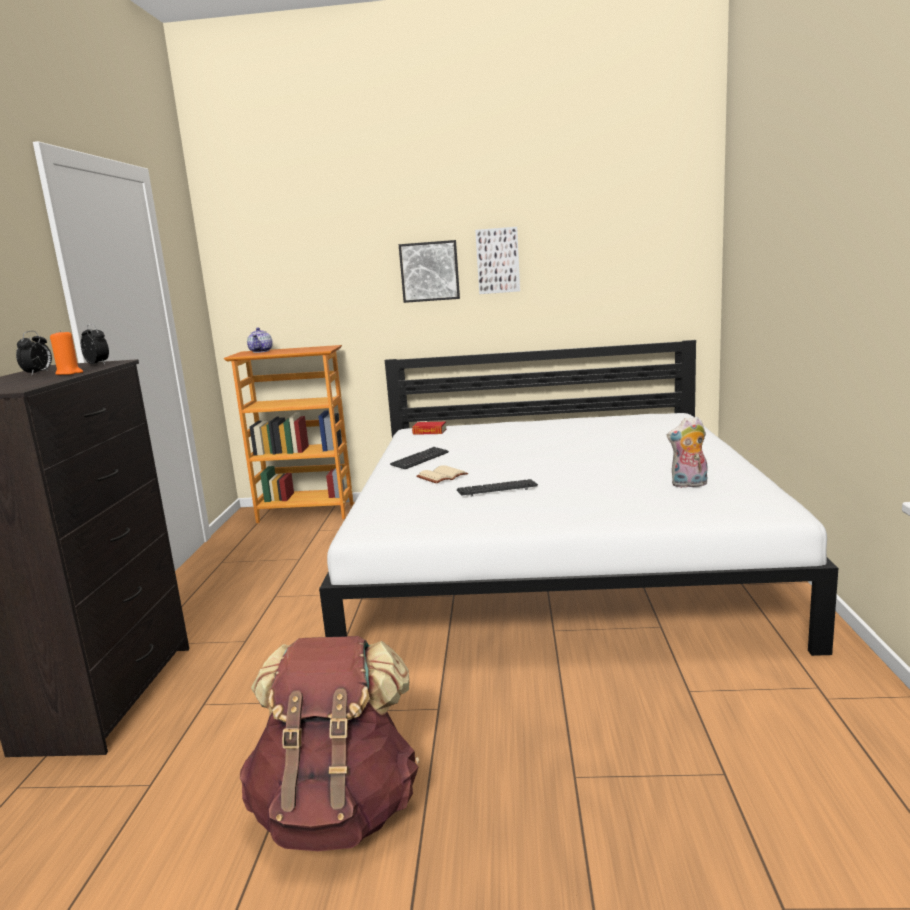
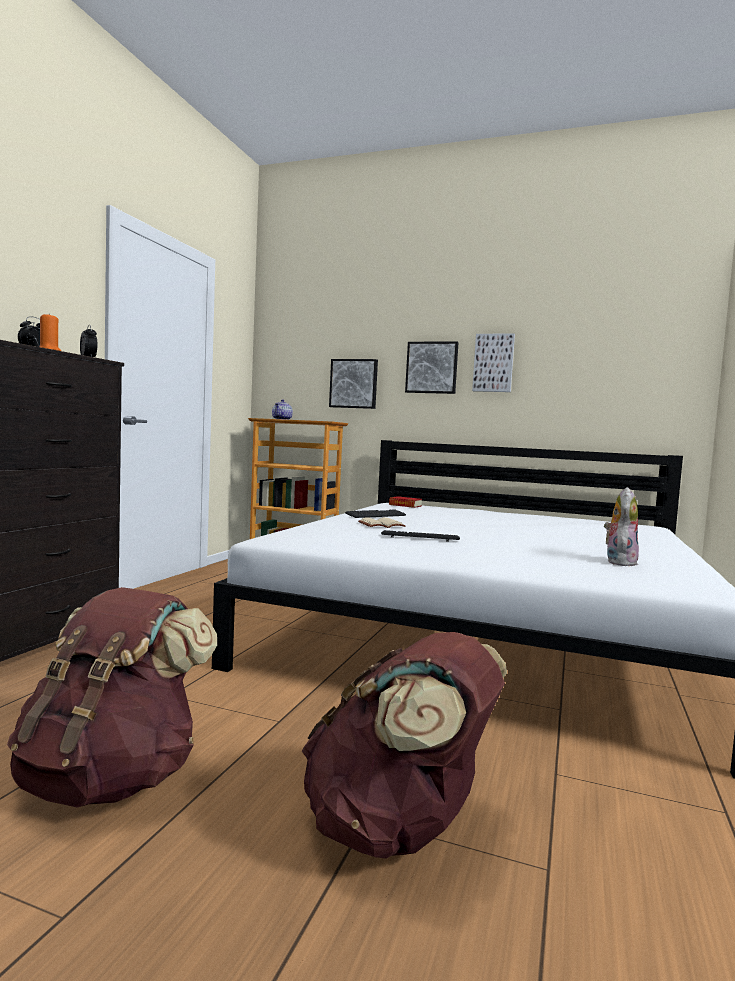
camera: 15 degrees right, 10 degrees down
plush toy [667,416,708,488] -> plush toy turned 105 degrees clockwise [604,487,639,566]
none -> brown backpack [302,632,507,859]
none -> picture [329,359,378,409]

